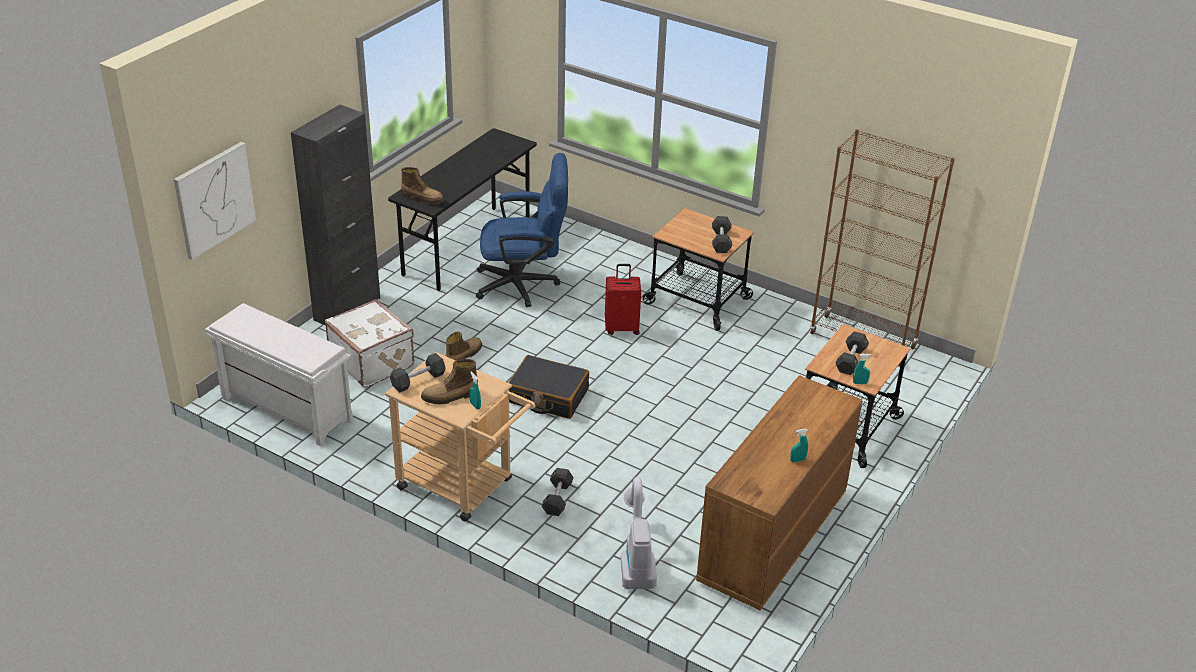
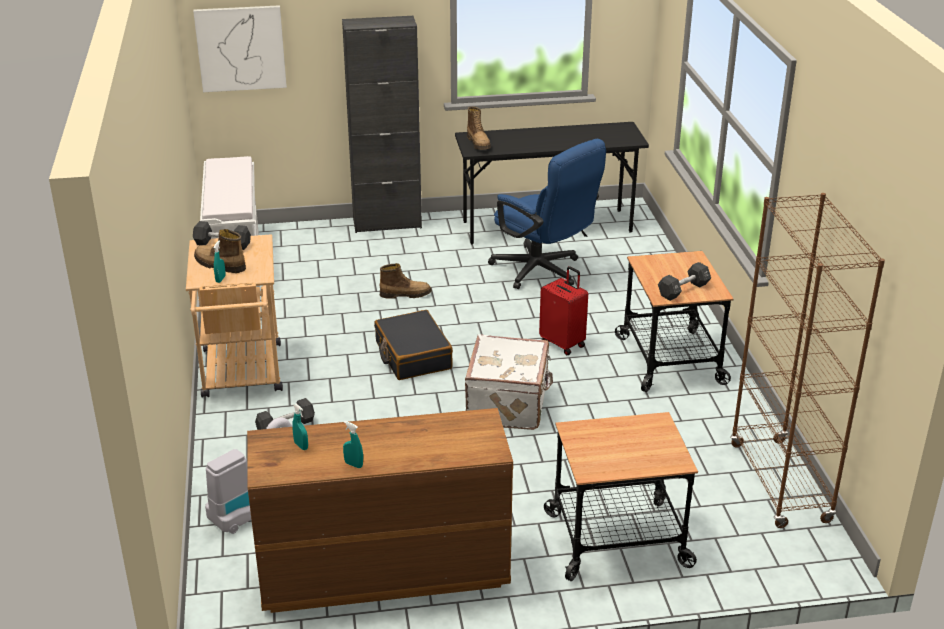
camera: 50 degrees right, 5 degrees down
white suitcase [325,299,414,388] -> white suitcase moved to [465,334,553,430]
black dumbbell [836,331,869,375] -> none
turquoise spray bottle [853,354,872,384] -> turquoise spray bottle moved to [292,404,308,450]

